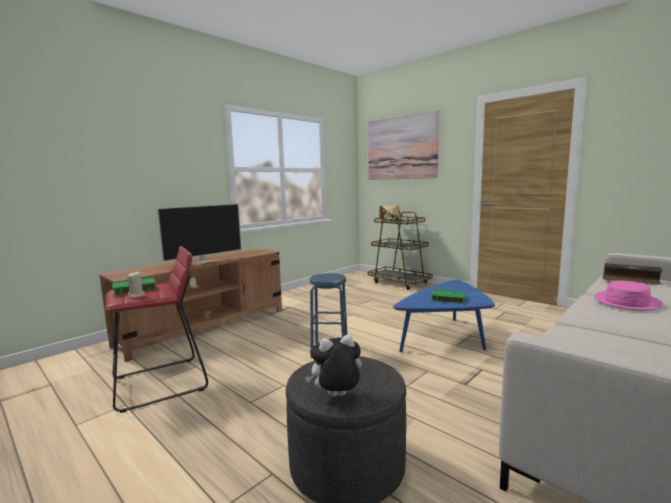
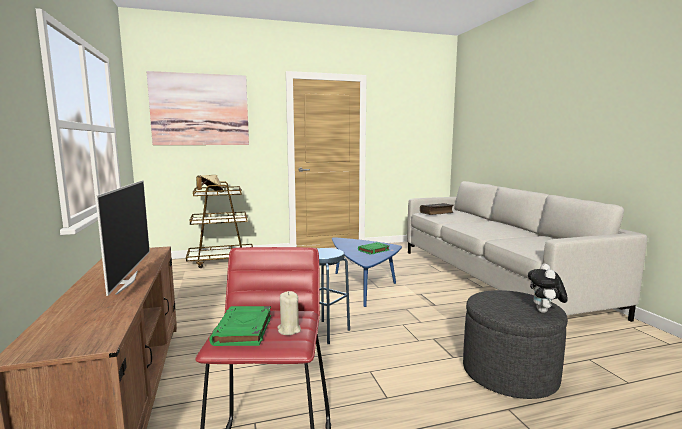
camera: 60 degrees left, 0 degrees up
pink hat [594,281,663,311] -> none

